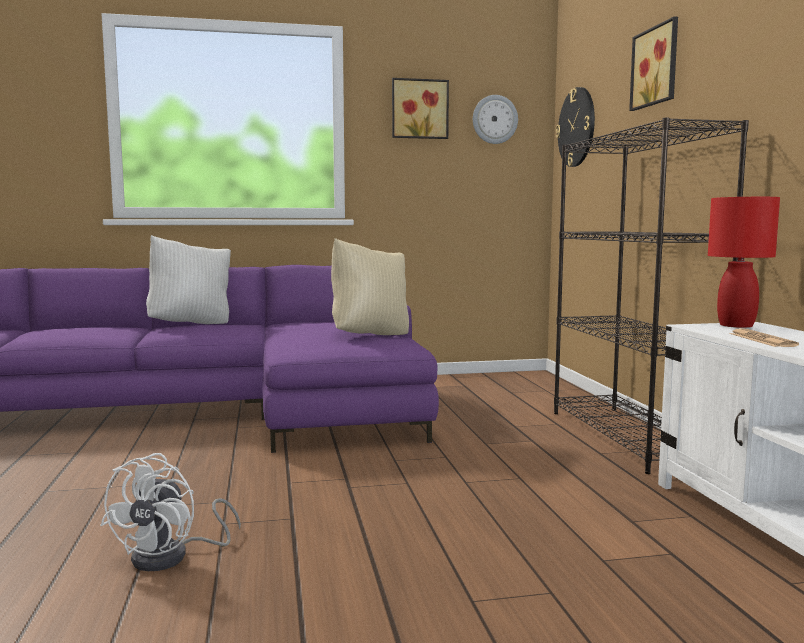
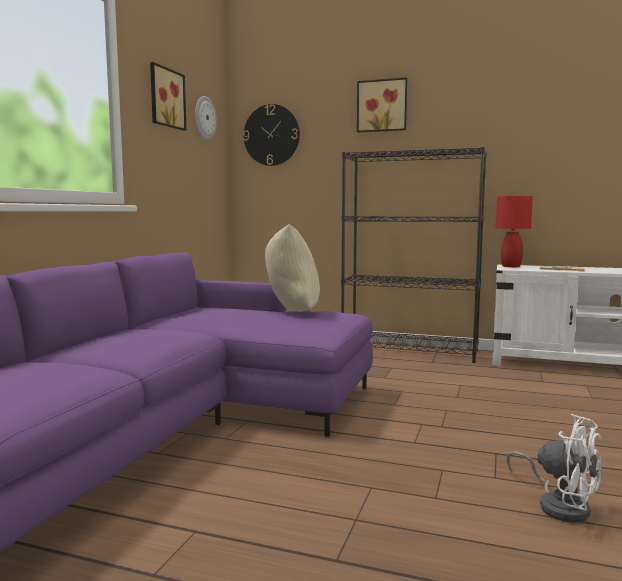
camera: 60 degrees left, 0 degrees up
white pillow [146,235,231,324] -> none

